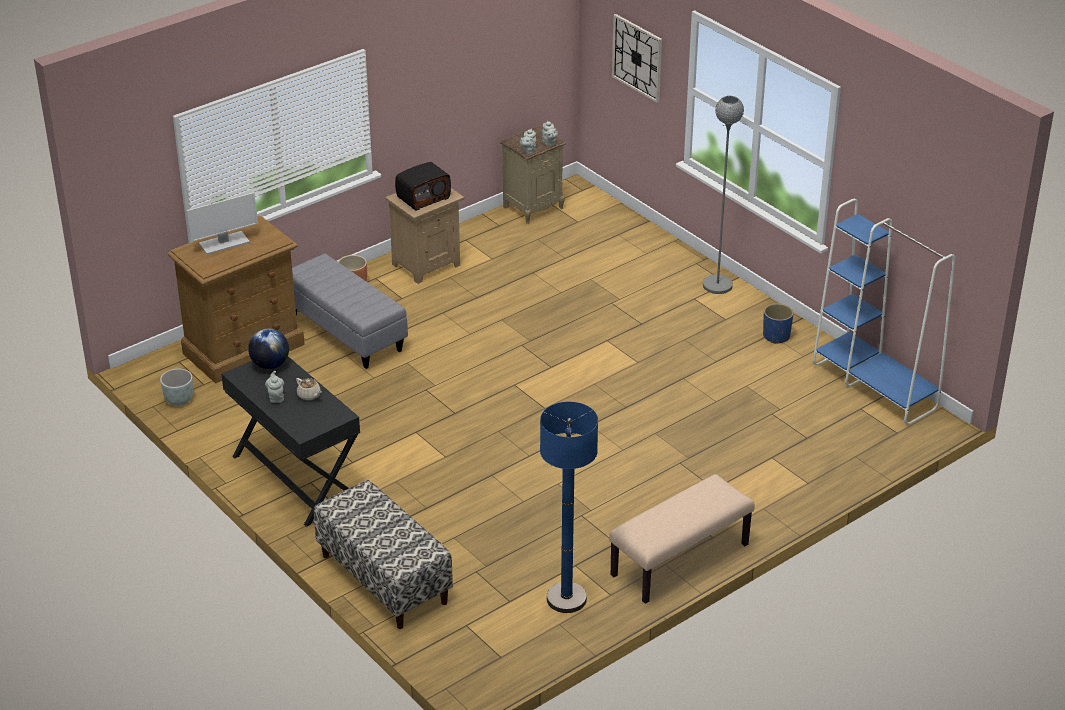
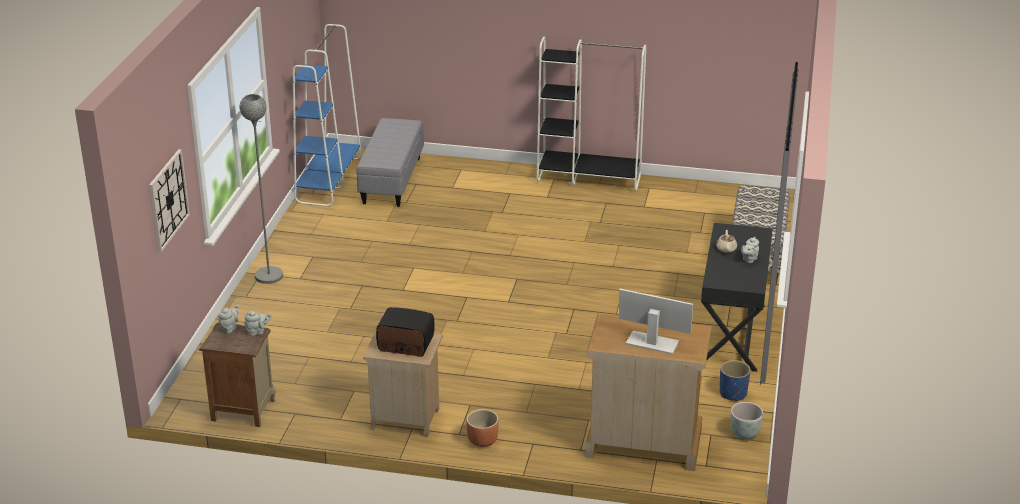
camera: 130 degrees left, 5 degrees down
globe [248,329,289,369] -> none
grey ottoman [292,254,408,369] -> grey ottoman moved to [356,118,424,207]
blue floor lamp [540,402,598,613] -> none
beige bench [609,474,755,604] -> black clothes rack [537,37,646,191]
blue planter [763,303,794,344] -> blue planter moved to [720,360,751,401]

